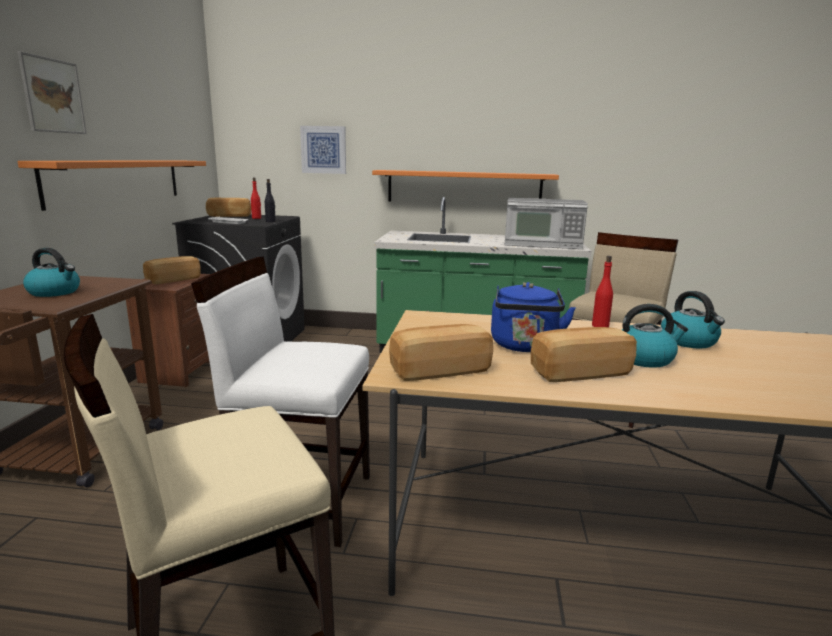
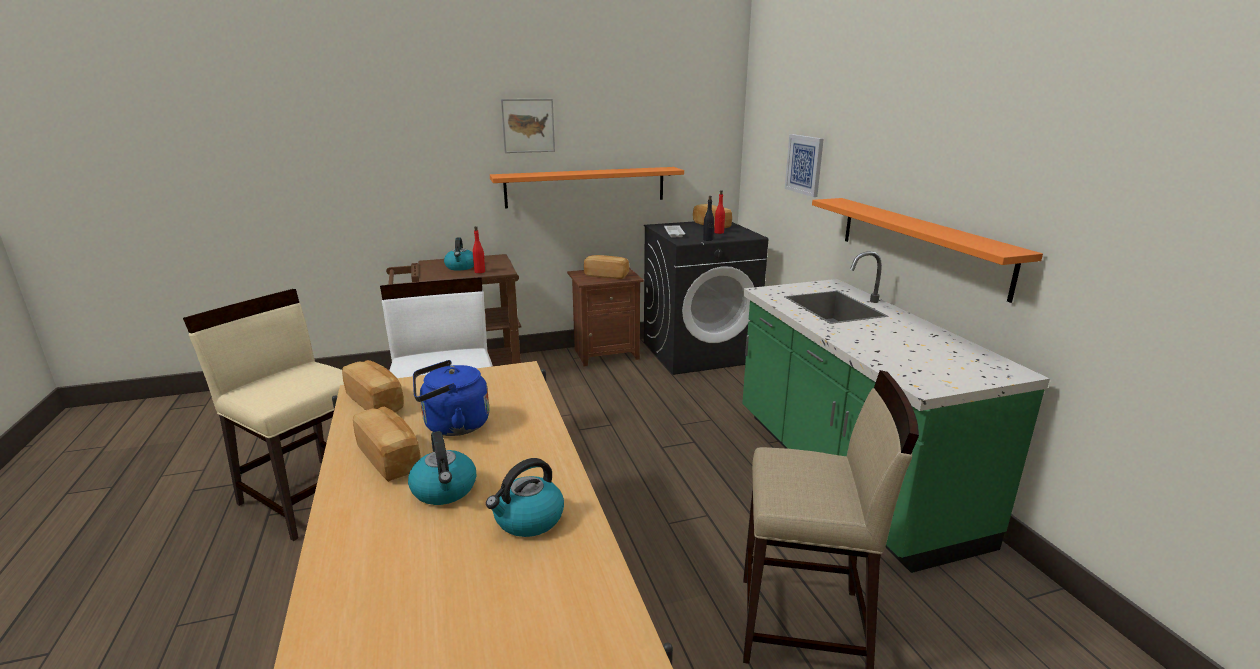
camera: 65 degrees right, 5 degrees up
microwave [505,198,588,249] -> none
red bottle [592,256,613,327] -> red bottle moved to [473,226,485,273]

